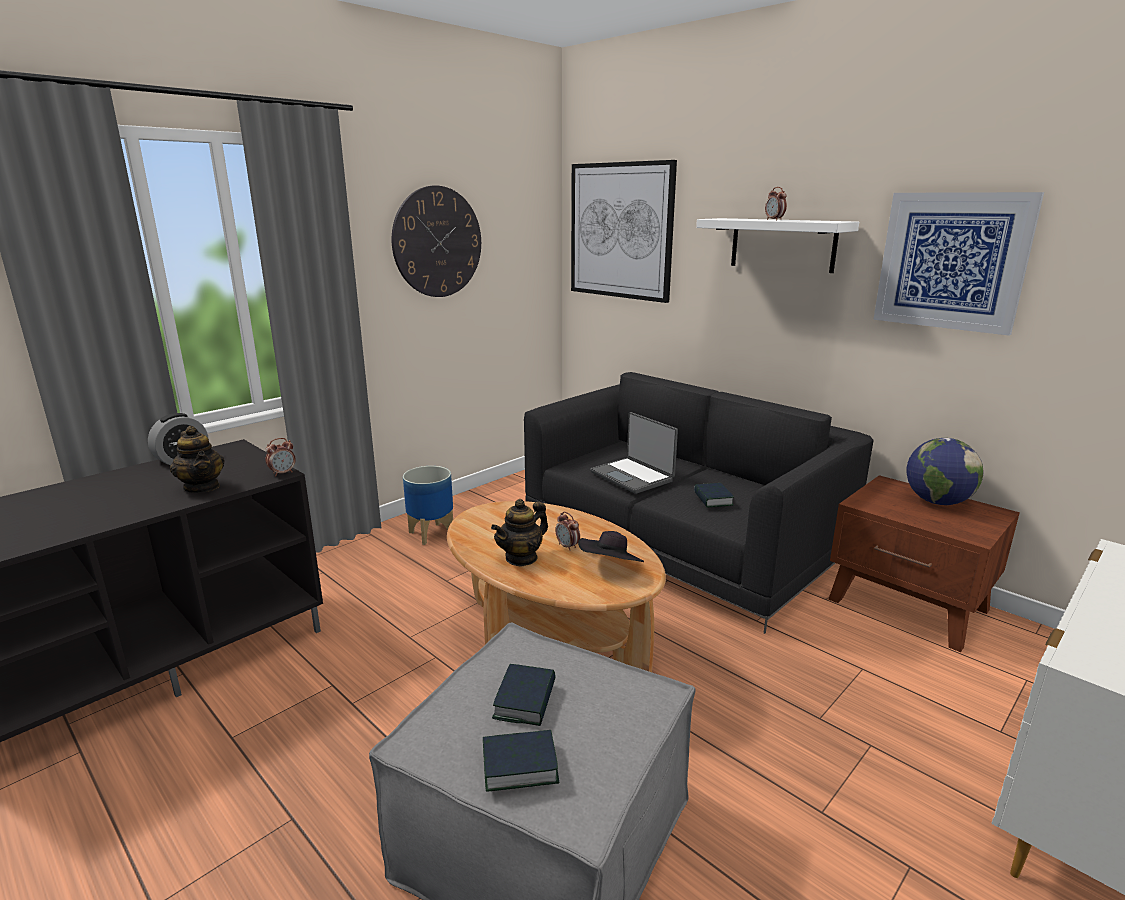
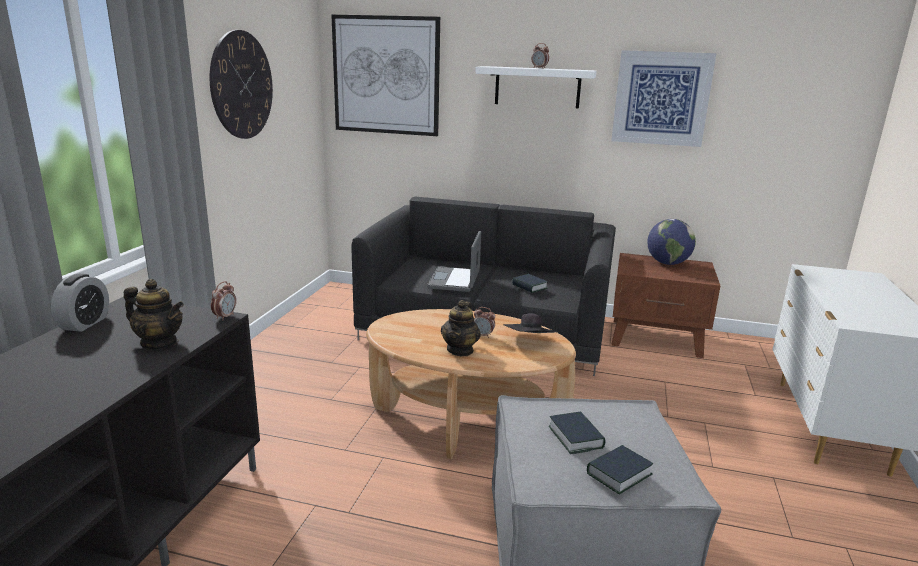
camera: 30 degrees left, 0 degrees up
planter [403,466,453,545] -> none
laptop [590,412,678,494] -> laptop turned 75 degrees clockwise [427,231,481,292]

